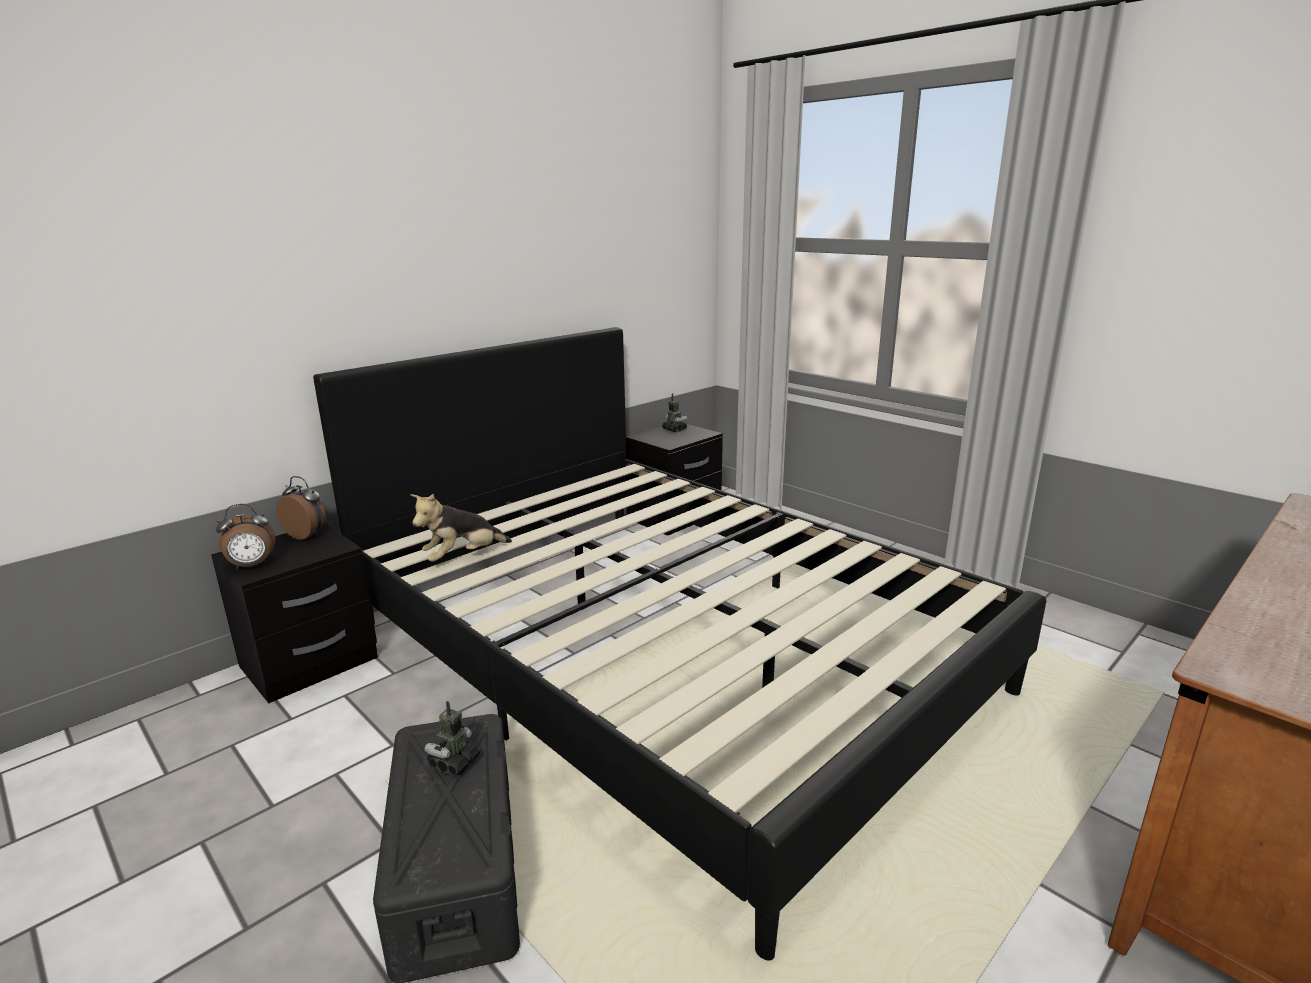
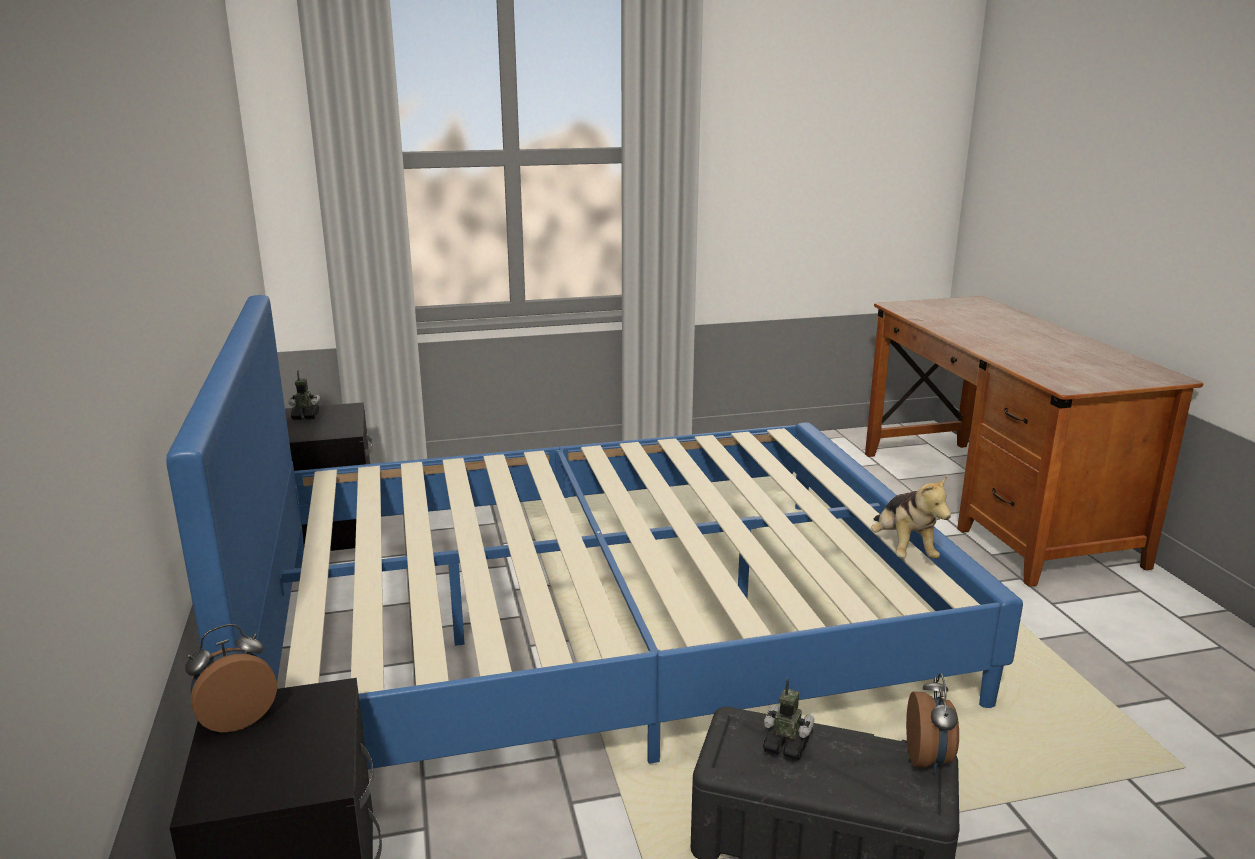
camera: 60 degrees left, 0 degrees up
alarm clock [216,504,275,569] -> alarm clock moved to [906,673,959,773]
black bed [313,327,1046,961] -> blue bed [166,295,1023,769]
plush toy [411,494,512,562] -> plush toy moved to [871,475,951,559]
toy robot [425,701,480,775] -> toy robot turned 150 degrees clockwise [763,679,814,761]

